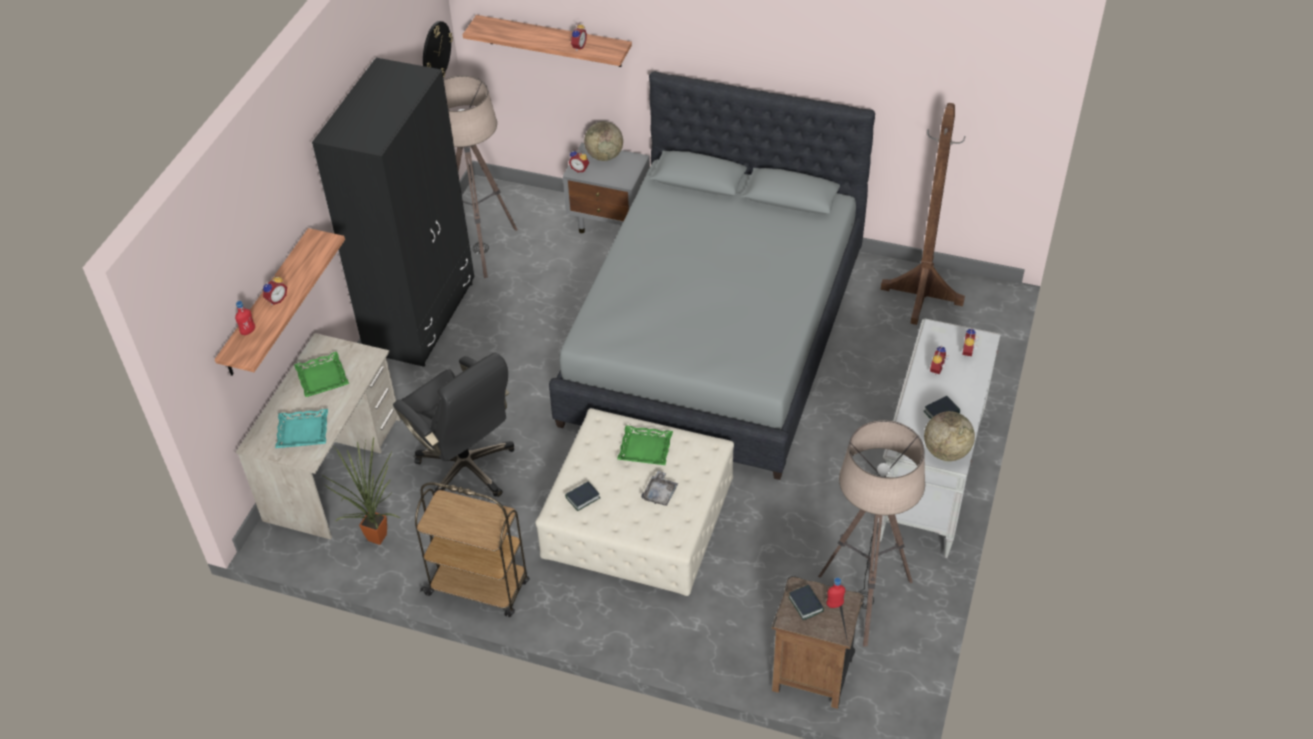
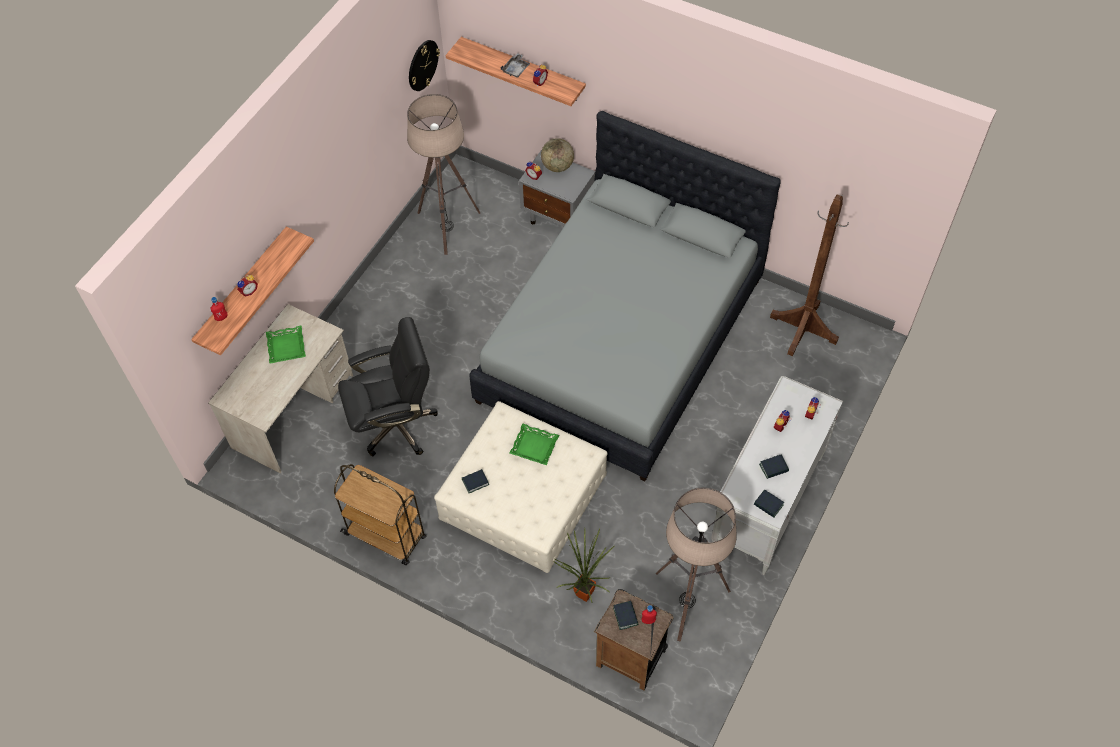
camera: 10 degrees right, 10 degrees up
turquoise tray [275,409,328,448] -> none
black wardrobe [312,58,475,367] -> none
potted plant [322,437,400,545] -> potted plant moved to [554,528,614,603]
black office chair [393,353,514,497] -> black office chair turned 75 degrees counterclockwise [338,317,438,457]
grey tray [641,471,678,506] -> grey tray moved to [501,53,530,78]
globe [924,411,975,461] -> book [754,490,784,518]

